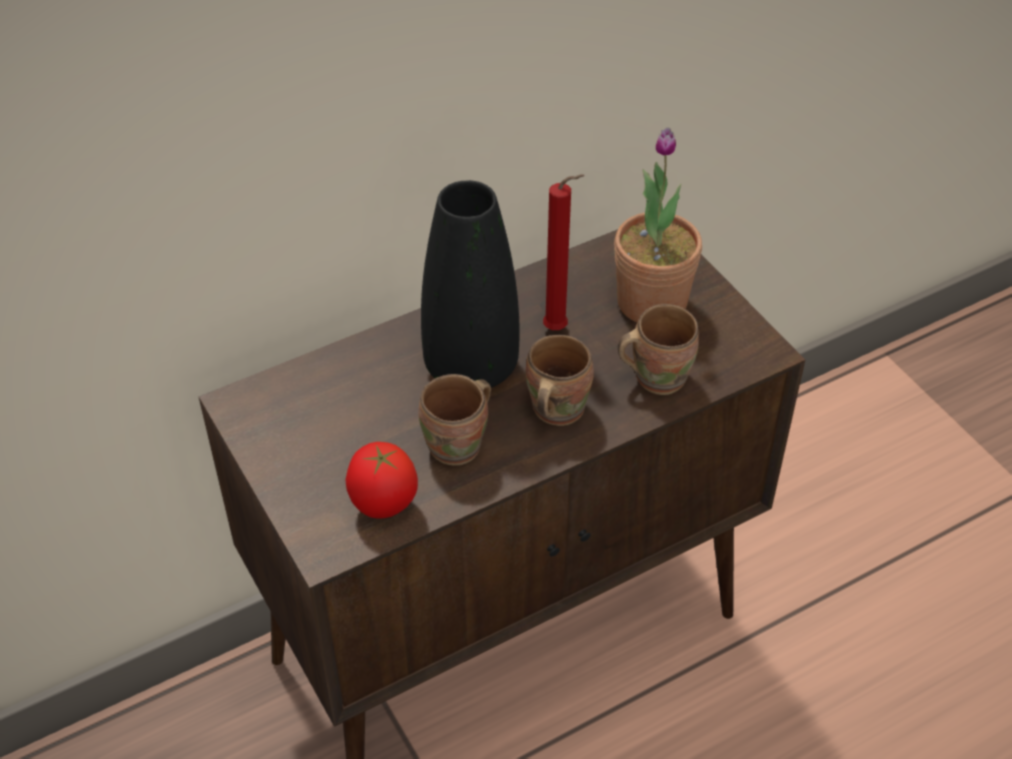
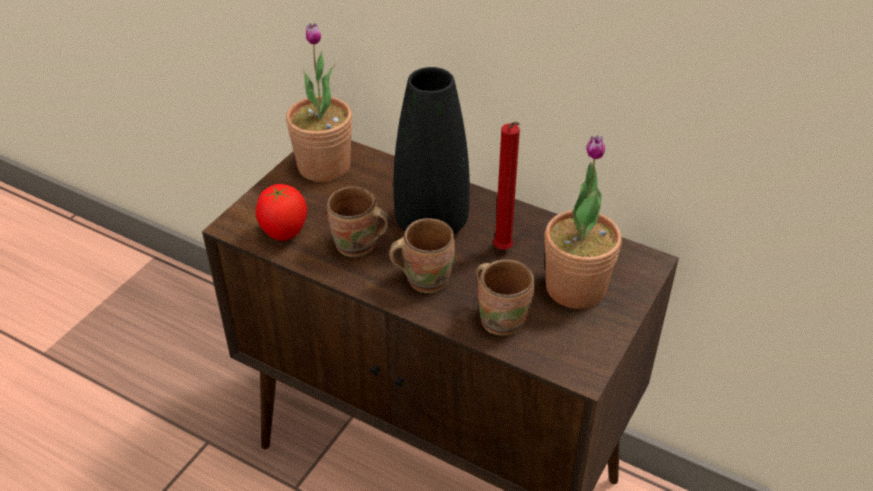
camera: 60 degrees right, 5 degrees down
none -> potted plant [286,23,352,182]

